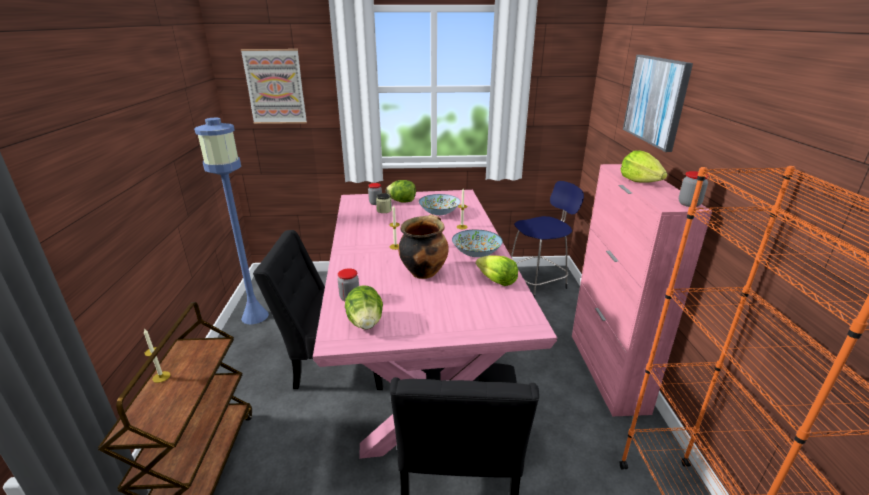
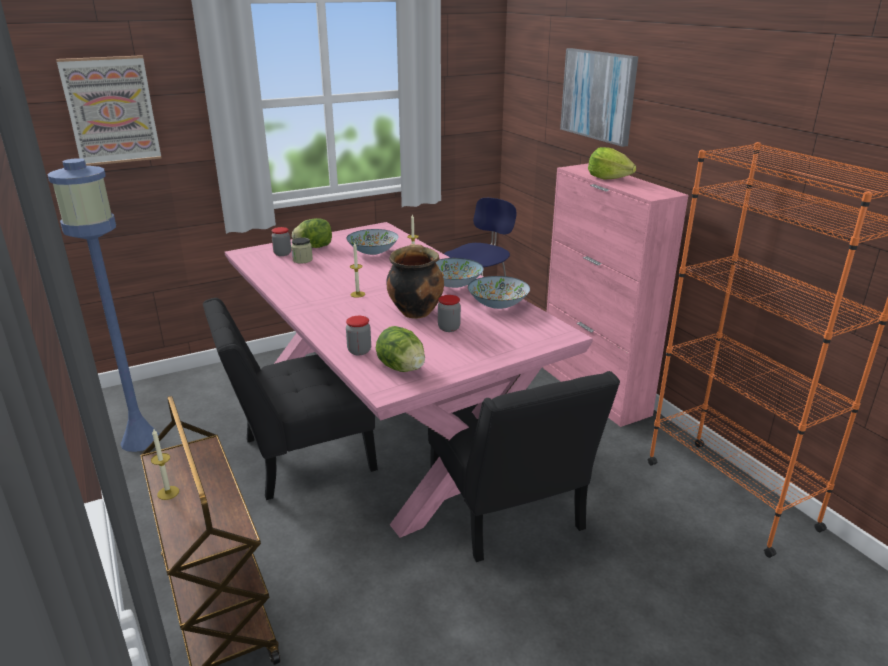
camera: 25 degrees left, 0 degrees up
lettuce [476,255,518,286] -> bowl [468,276,530,309]
jar [679,171,709,207] -> jar moved to [438,295,461,332]

